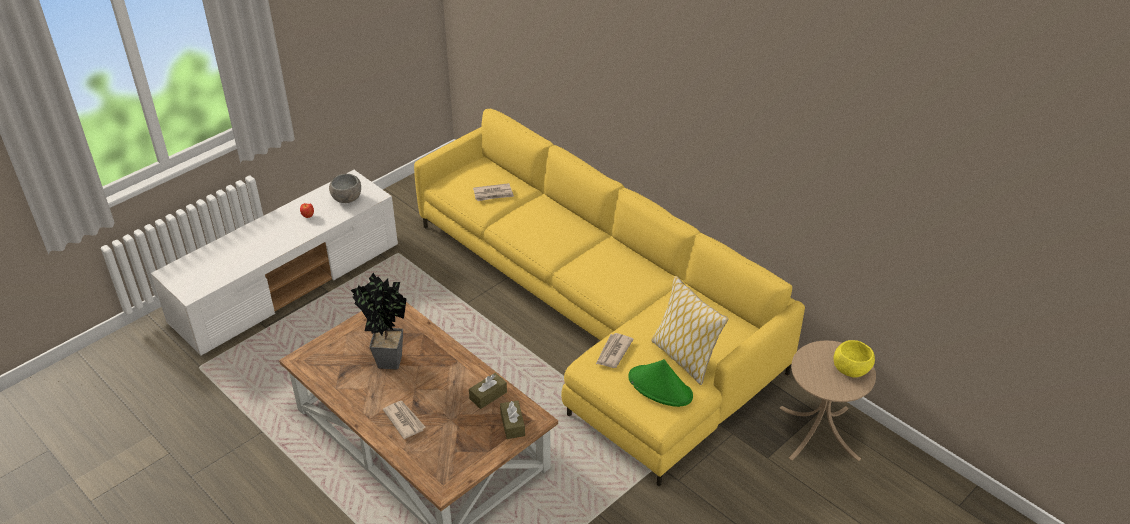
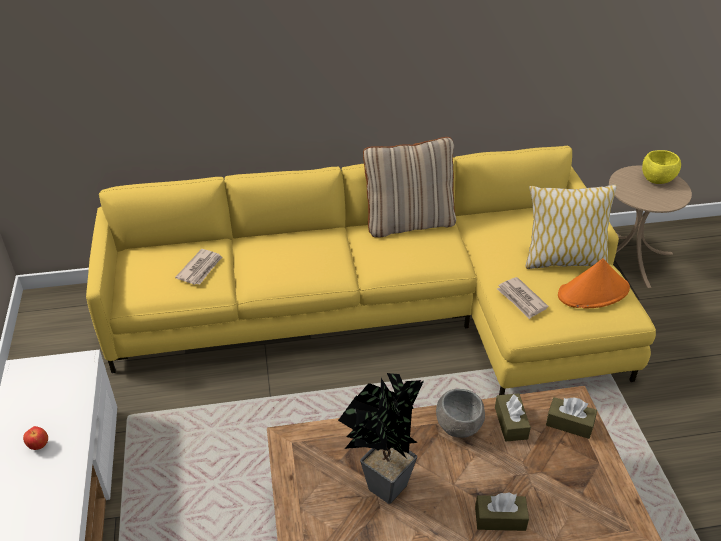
camera: 55 degrees left, 0 degrees up
grey bowl [329,174,361,203] -> grey bowl moved to [436,389,485,438]
newspaper [383,401,426,439] -> brown tissue box [475,492,529,531]
green hat [628,360,693,407] -> orange hat [558,258,630,308]
none -> beige pillow [363,137,456,237]

